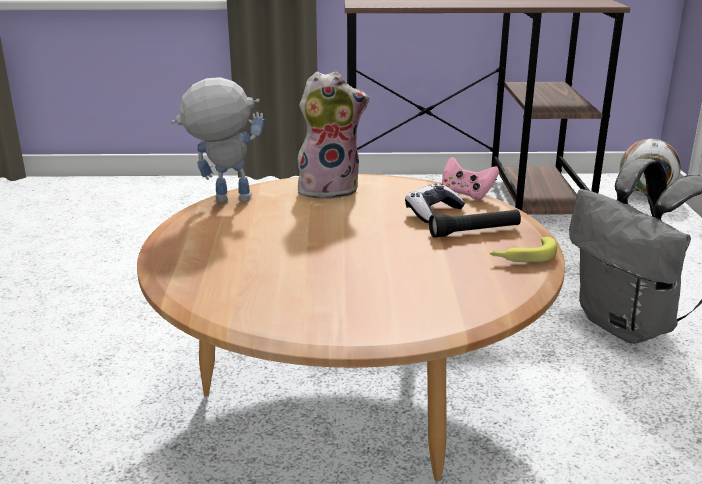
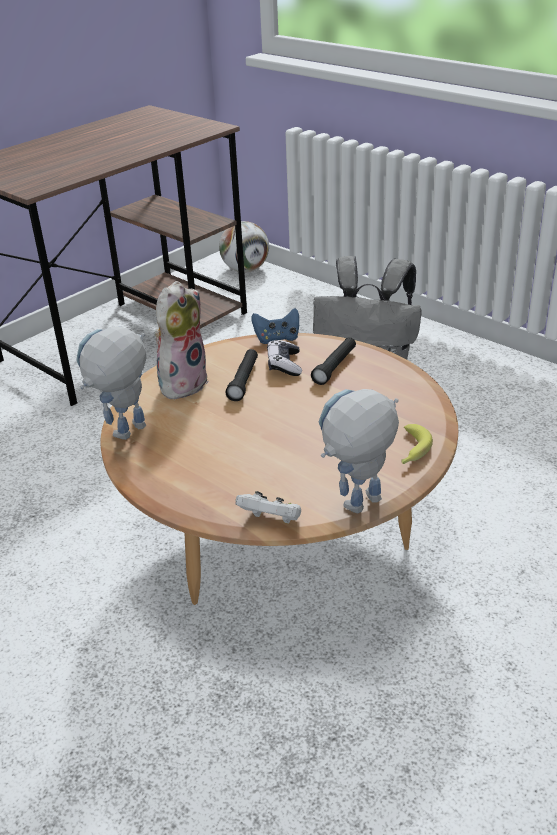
camera: 45 degrees left, 10 degrees up
pink game controller [442,157,499,200] -> blue game controller [252,308,299,344]
banana [490,237,557,262] -> banana moved to [402,424,433,464]
none -> black flashlight [225,349,258,401]
none -> white game controller [235,491,301,524]
none -> toy robot [318,389,399,513]

